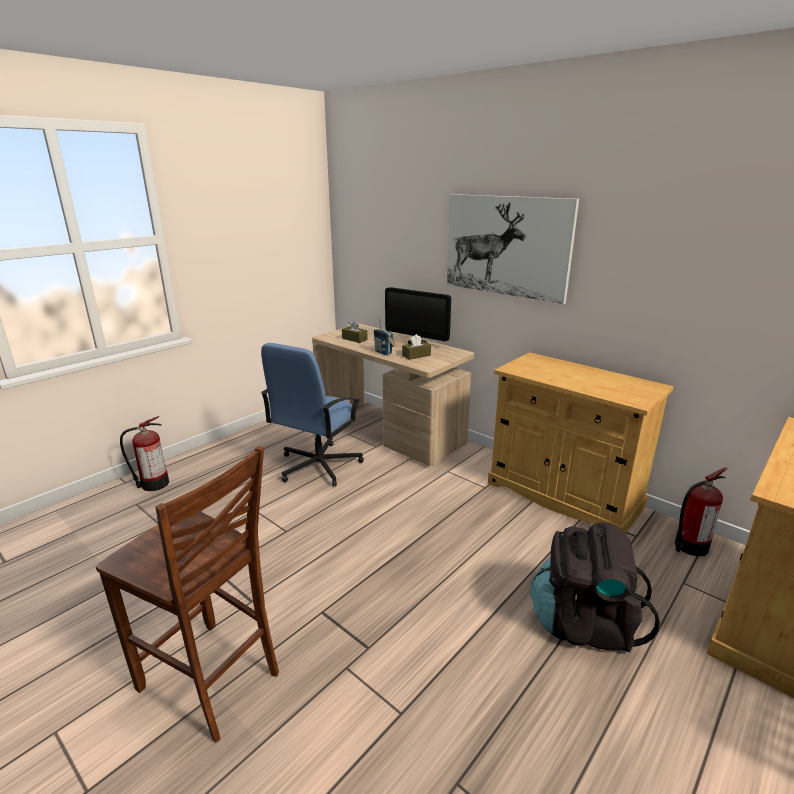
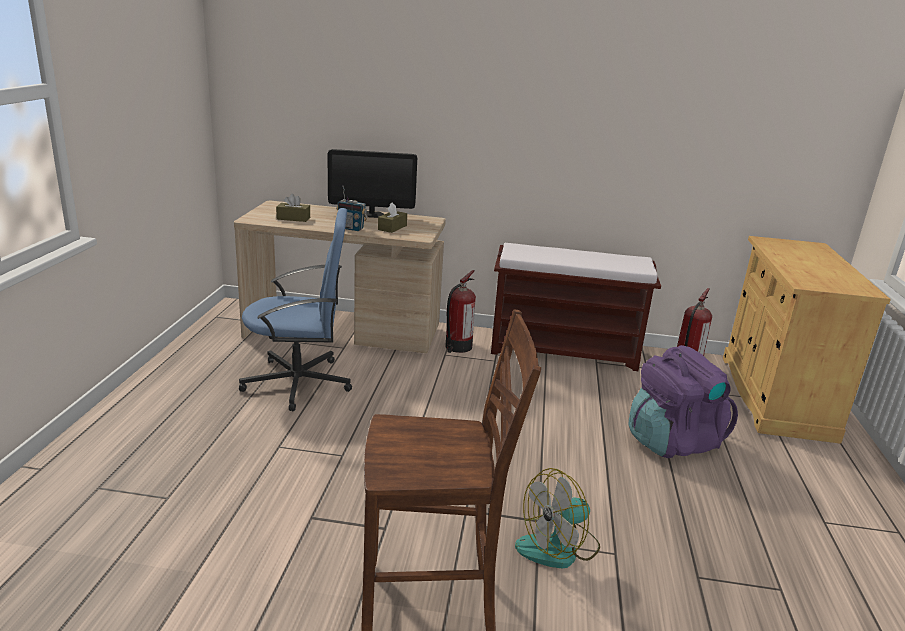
camera: 35 degrees left, 0 degrees up
fire extinguisher [120,416,169,491] -> fire extinguisher moved to [445,270,476,353]
blue office chair [261,343,364,487] -> blue office chair turned 90 degrees counterclockwise [239,208,352,411]
picture [447,194,579,304] -> none
beige cabinet [488,352,674,533] -> brown bench [491,243,661,371]
black backpack [530,523,660,652] -> purple backpack [628,345,738,458]
none -> fan [515,468,600,568]

